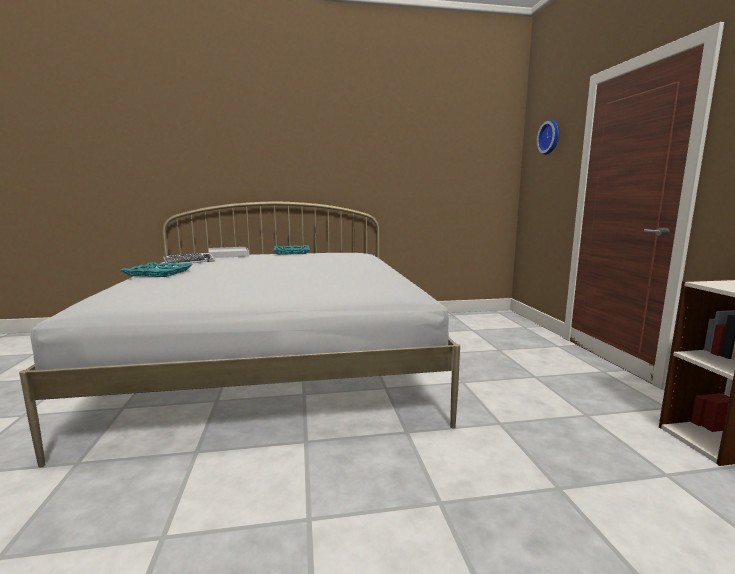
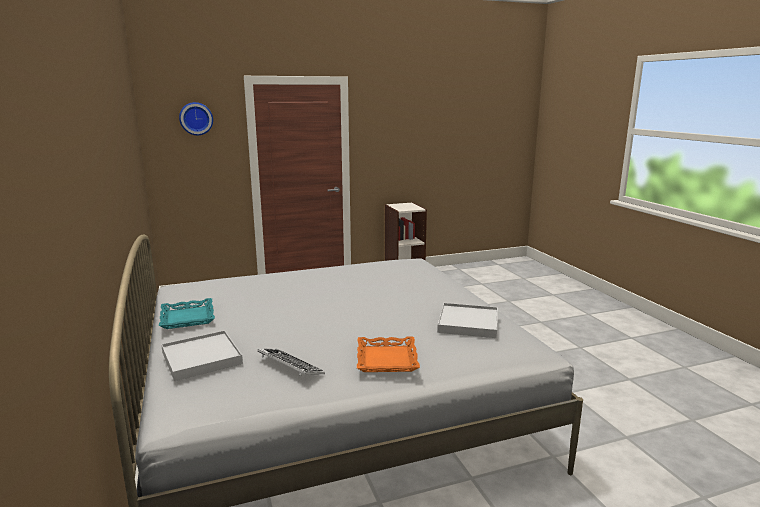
camera: 100 degrees left, 5 degrees up
turquoise tray [120,262,193,277] -> orange tray [357,337,420,372]
none -> white tray [437,303,498,338]

